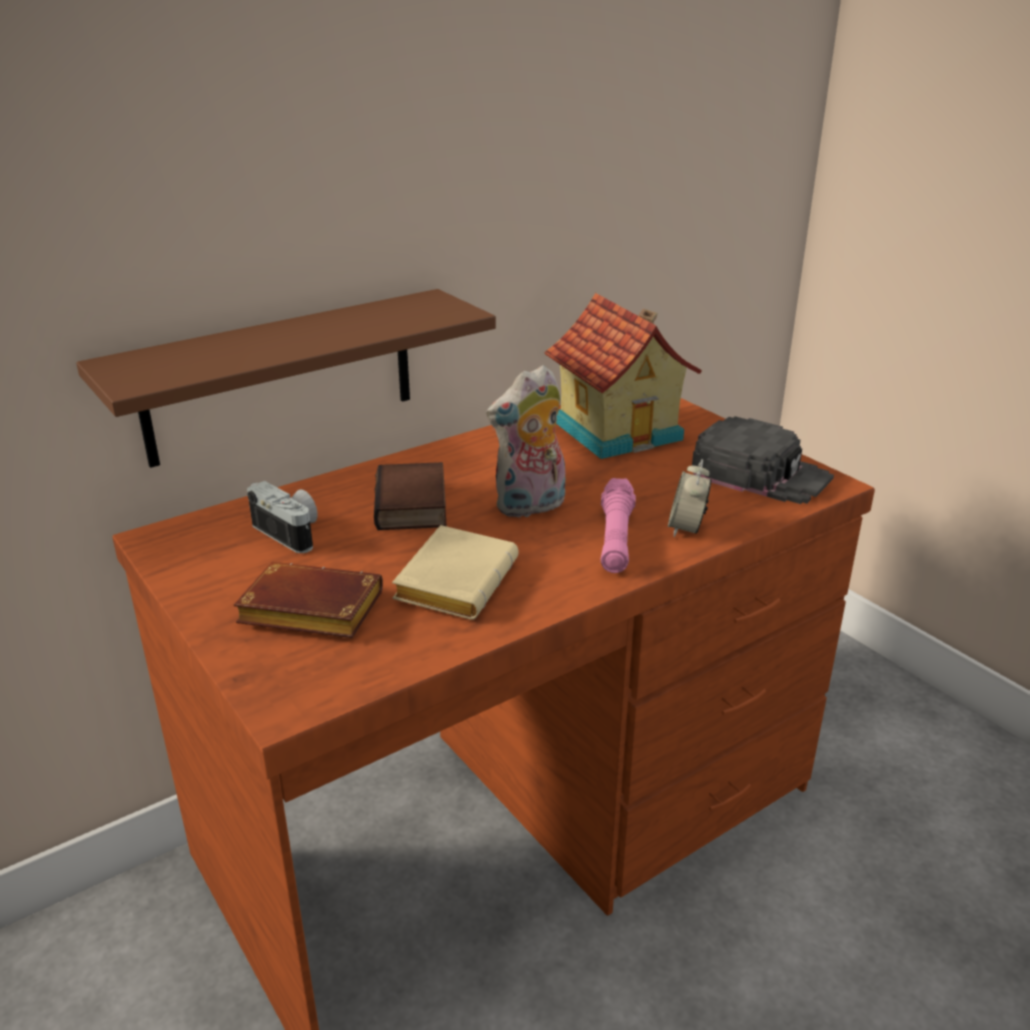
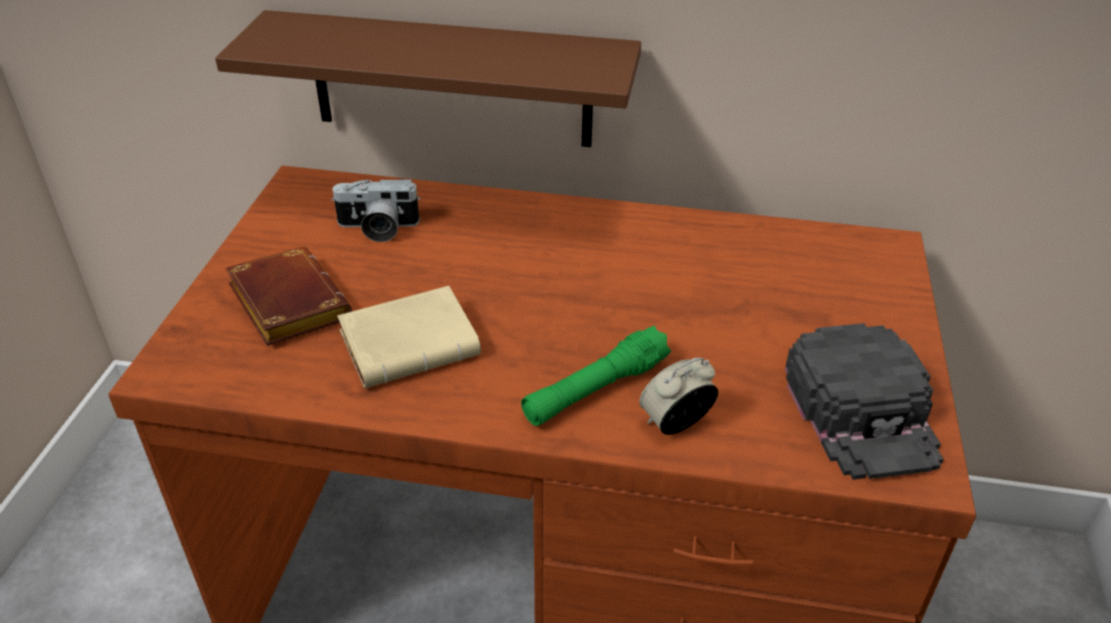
camera: 45 degrees right, 10 degrees up
camera [247,481,318,553] -> camera turned 90 degrees clockwise [331,179,421,242]
book [374,462,447,530] -> none
plush toy [487,365,565,517] -> none
toy house [544,293,702,459] -> none
pink flashlight [601,478,636,573] -> green flashlight [521,326,671,426]

